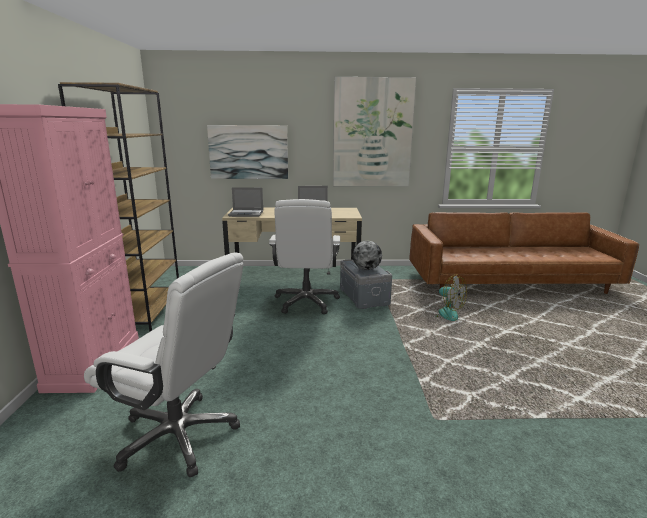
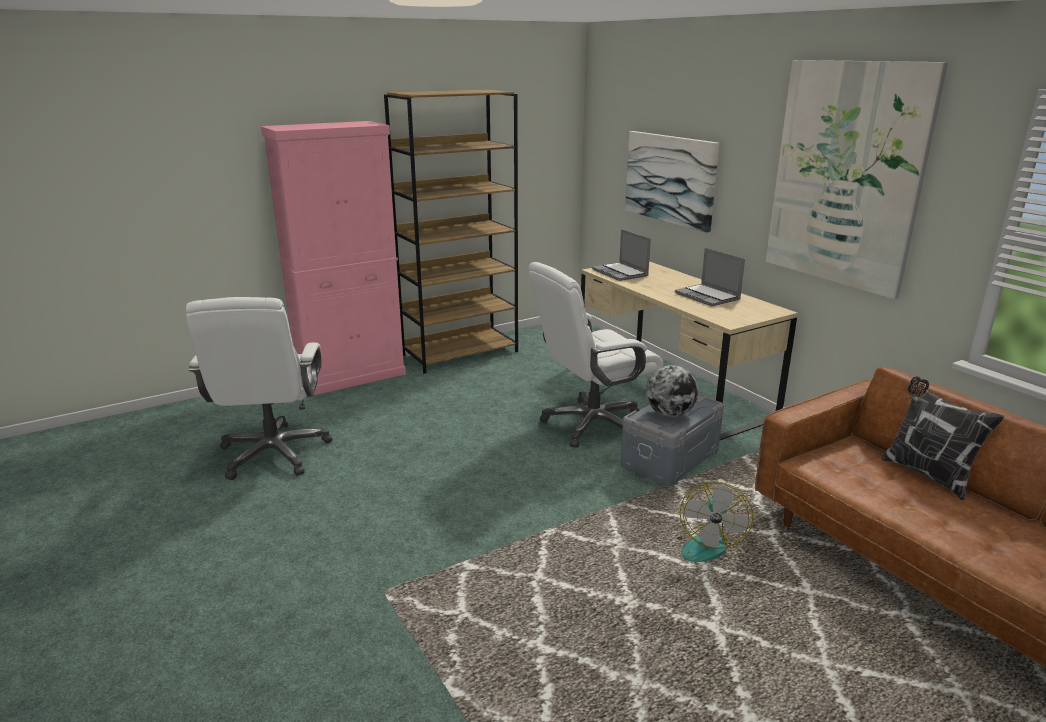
camera: 60 degrees right, 5 degrees up
none -> pillow [882,377,1004,501]

